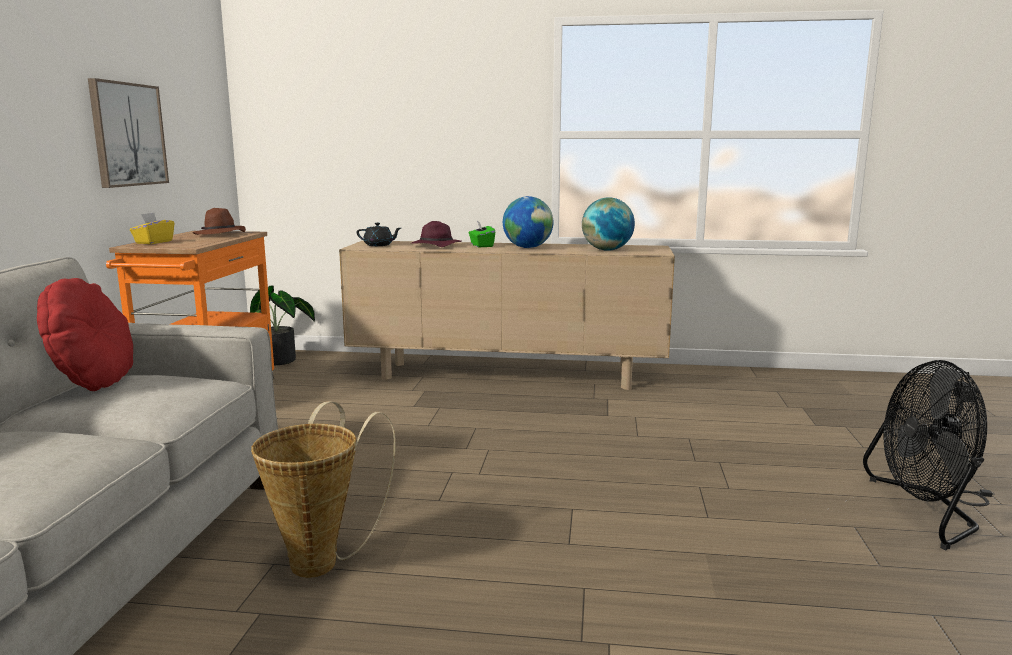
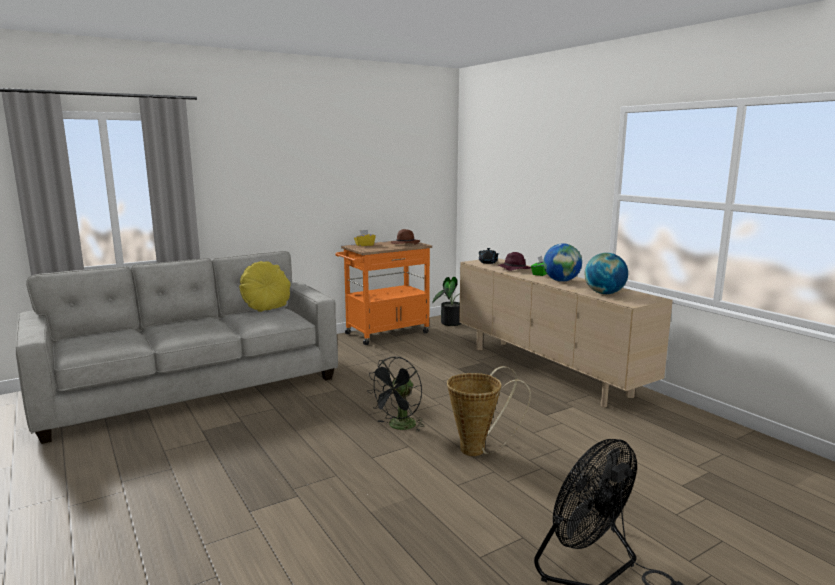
camera: 50 degrees right, 0 degrees up
red pillow [37,278,133,391] -> yellow pillow [239,261,290,312]
picture [88,78,169,188] -> none
basket [251,401,396,578] -> basket moved to [447,366,531,456]
none -> black fan [367,356,425,432]

